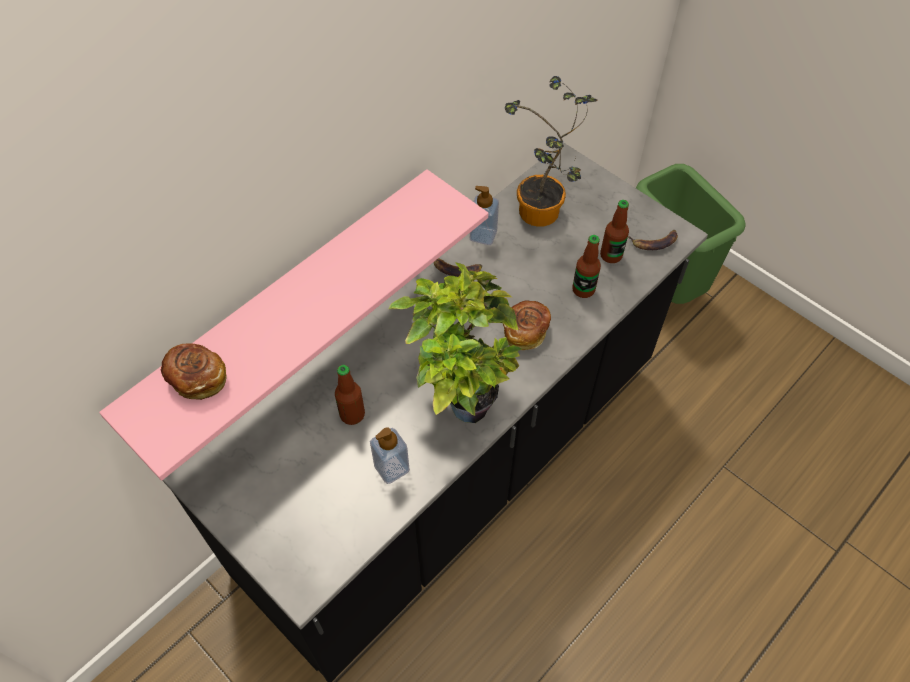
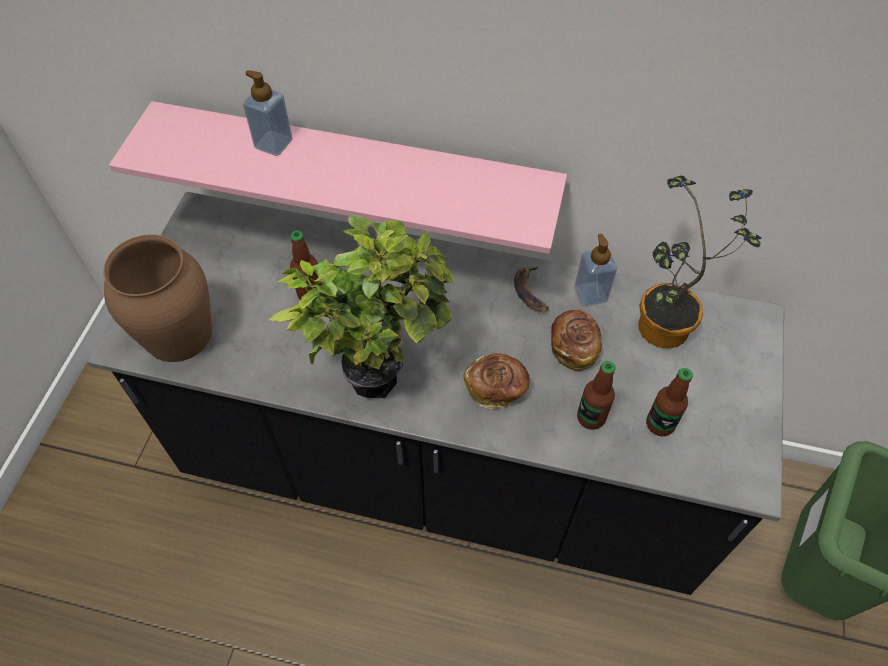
camera: 60 degrees right, 0 degrees up
bread [161,343,227,400] -> bread moved to [551,310,602,371]
soap dispenser [370,427,410,484] -> soap dispenser moved to [243,70,292,156]
banana [628,230,678,250] -> none
none -> brown vase [103,234,212,362]

